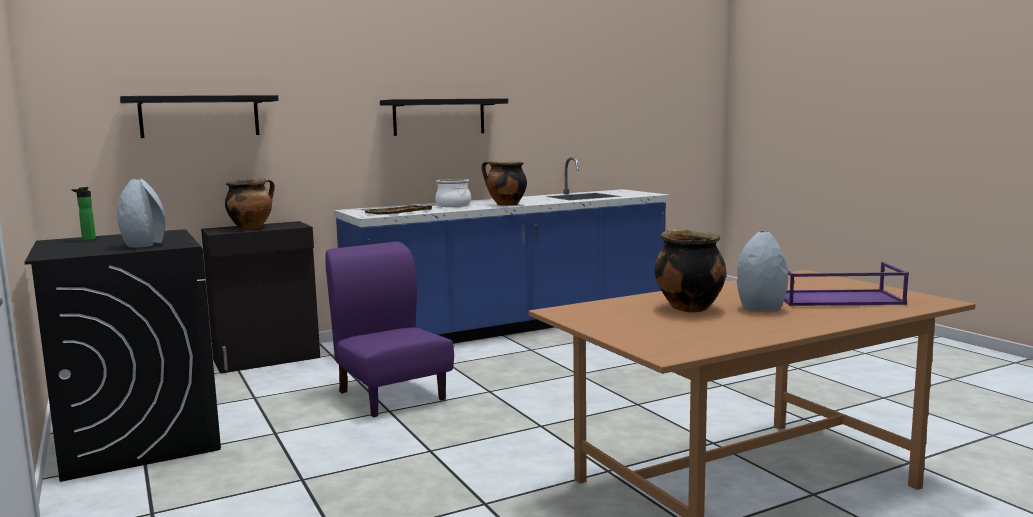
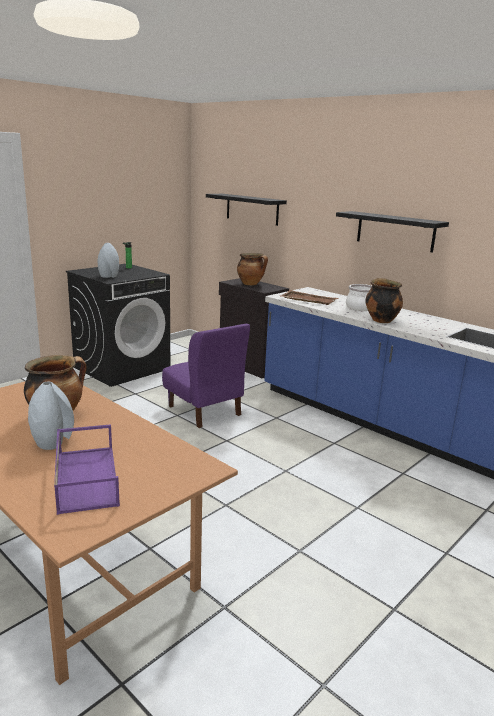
camera: 70 degrees right, 10 degrees up
purple chair [325,241,454,417] -> purple chair turned 105 degrees clockwise [162,324,250,428]

